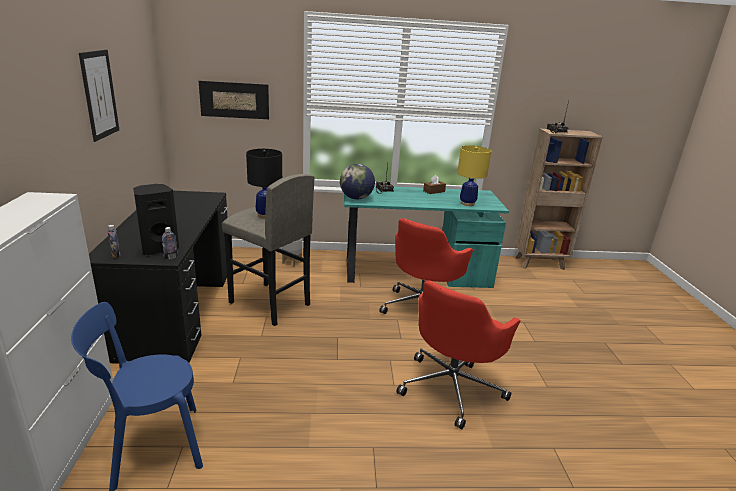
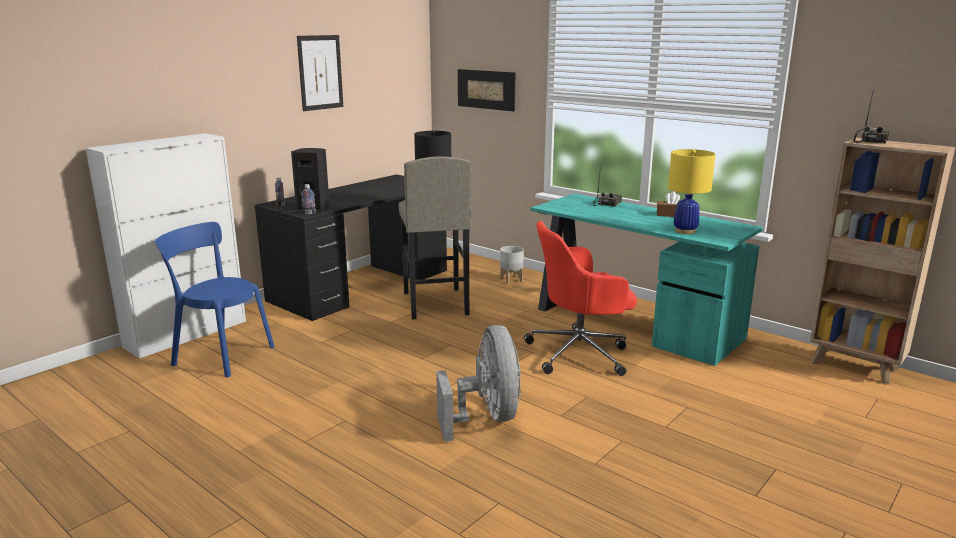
camera: 45 degrees right, 5 degrees down
globe [340,164,375,200] -> none
red office chair [396,280,521,429] -> grey fan [436,325,521,441]

